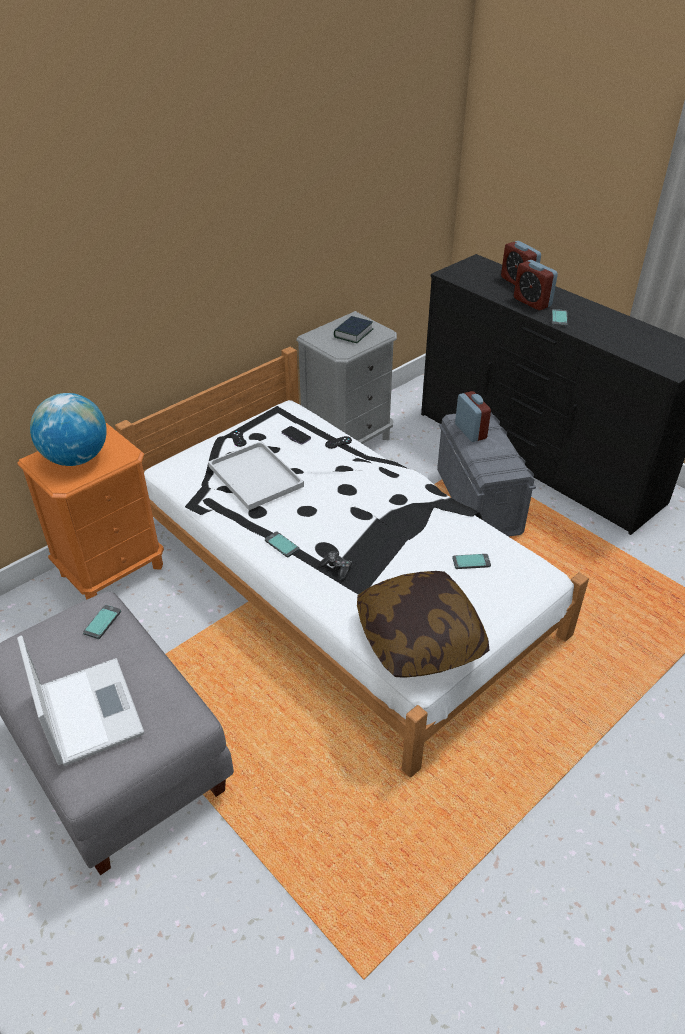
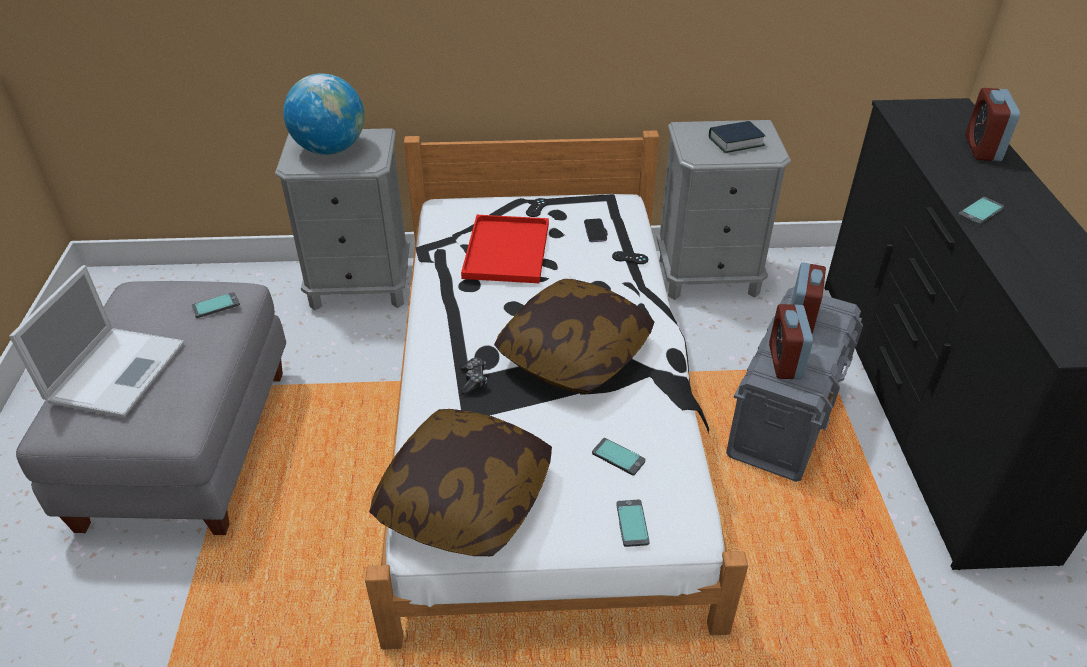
camera: 40 degrees right, 0 degrees up
orange nightstand [17,423,164,600] -> grey nightstand [275,128,410,310]
white tray [208,441,304,510] -> red tray [461,215,549,283]
phone [265,531,299,557] -> phone moved to [616,500,650,547]
alarm clock [514,260,558,310] -> alarm clock moved to [769,304,813,379]
none -> pillow [494,279,654,394]

